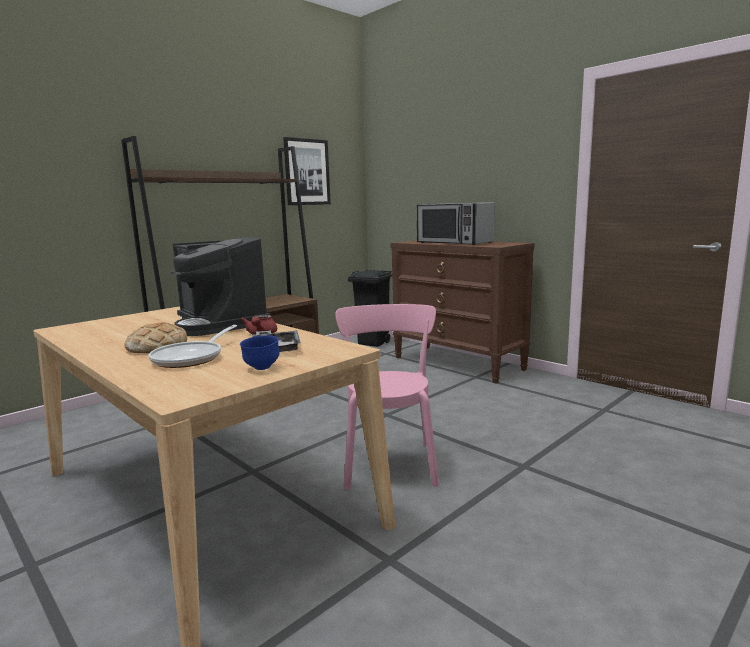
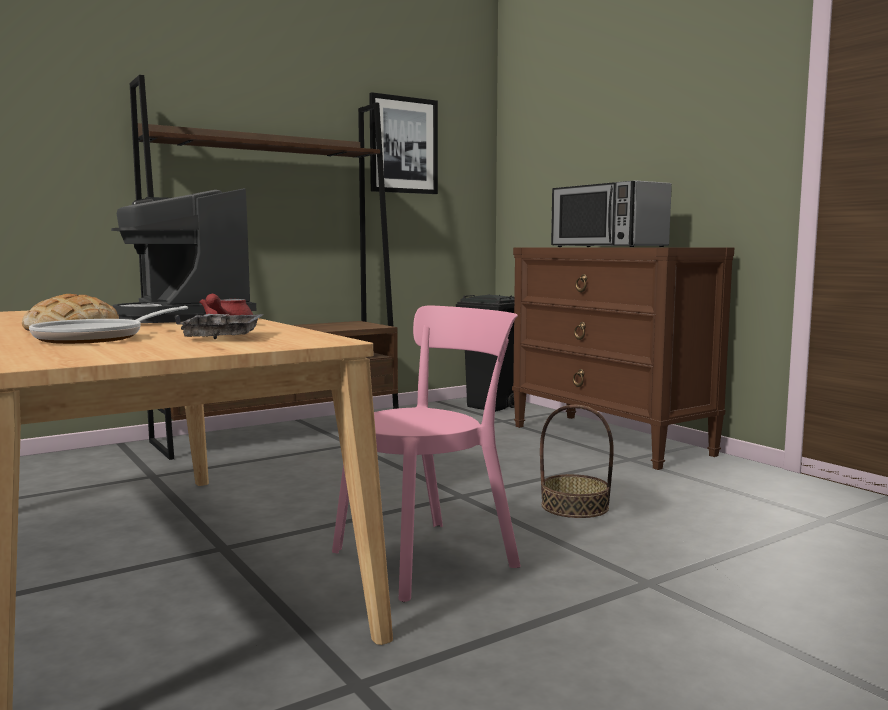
camera: 10 degrees right, 5 degrees down
blue bowl [240,335,279,370] -> none
pink chair [335,304,439,489] -> pink chair turned 45 degrees clockwise [332,306,521,602]
none -> basket [540,405,614,518]

